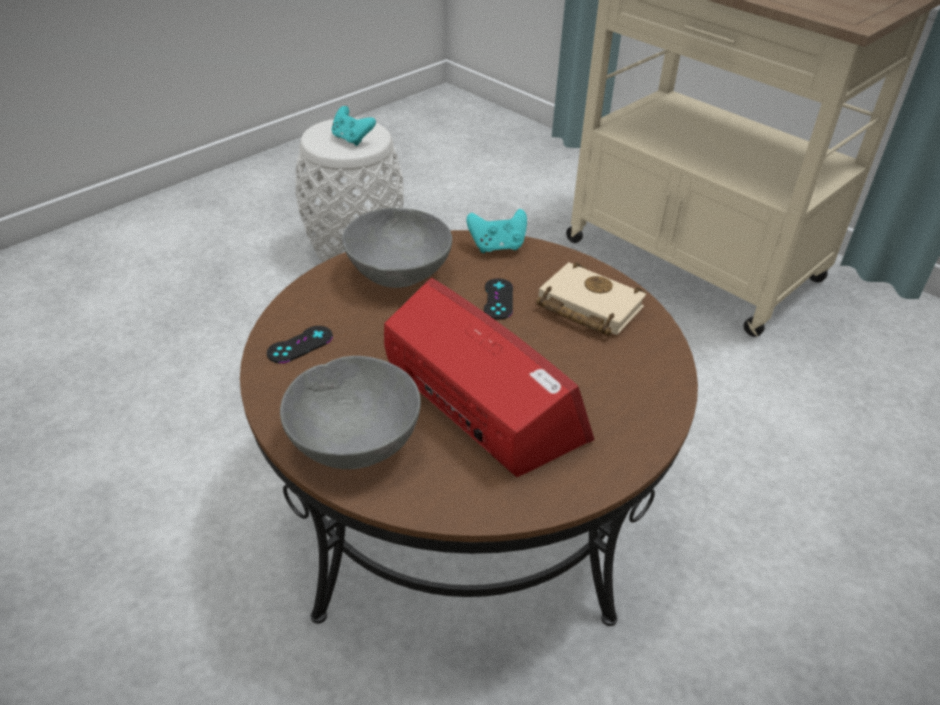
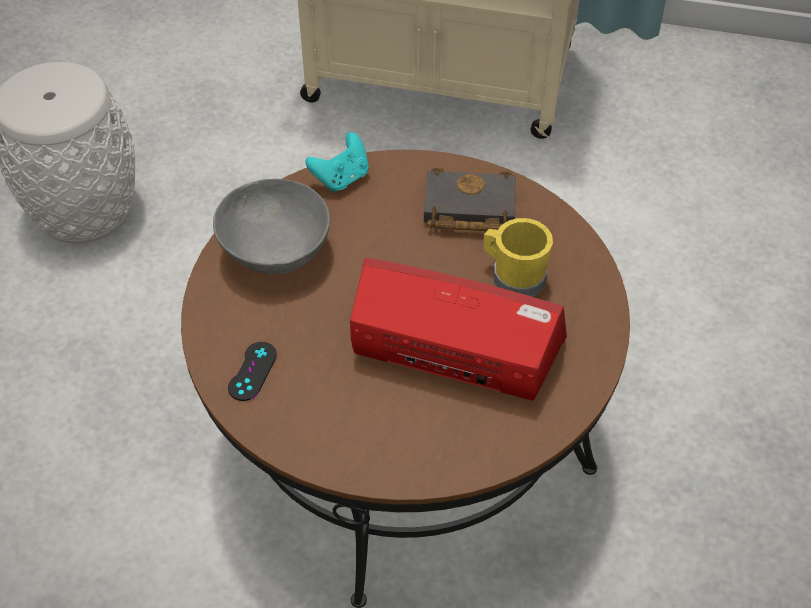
camera: 30 degrees left, 10 degrees up
grey bowl [280,356,421,469] -> none
turquoise game controller [332,106,376,146] -> none
black game controller [484,278,513,320] -> none
beige book [536,262,646,336] -> black book [424,168,516,231]
none -> yellow mug [484,218,553,297]

